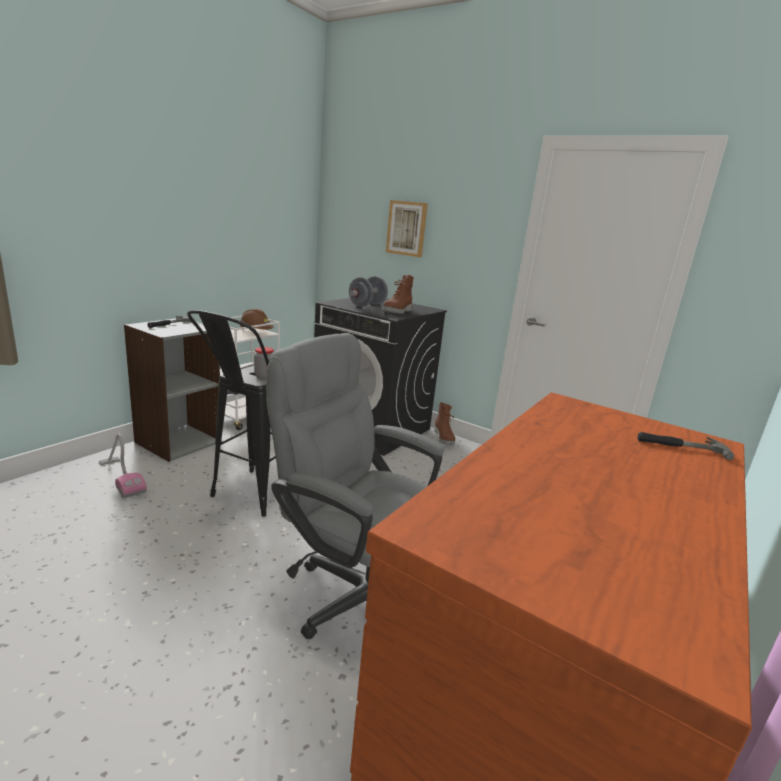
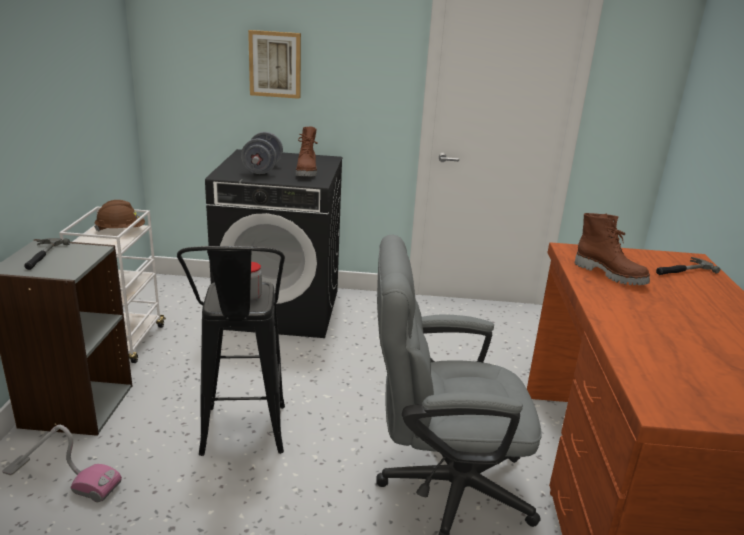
camera: 30 degrees left, 5 degrees up
brown boot [434,402,455,445] -> brown boot moved to [575,213,650,285]

